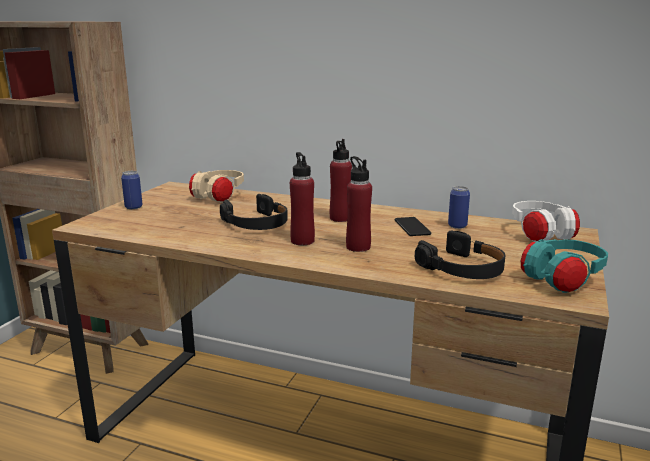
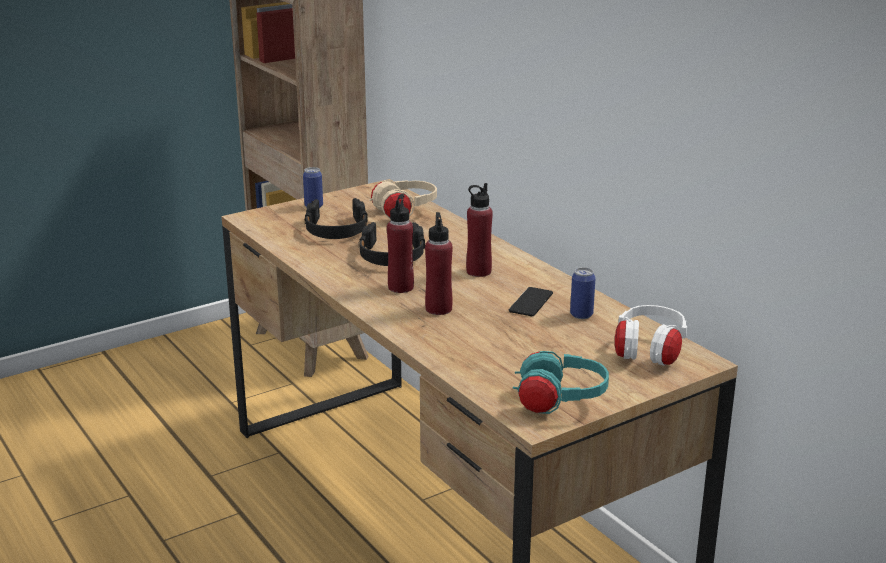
camera: 35 degrees right, 5 degrees up
black headphones [415,231,505,279] -> black headphones moved to [304,198,368,239]

